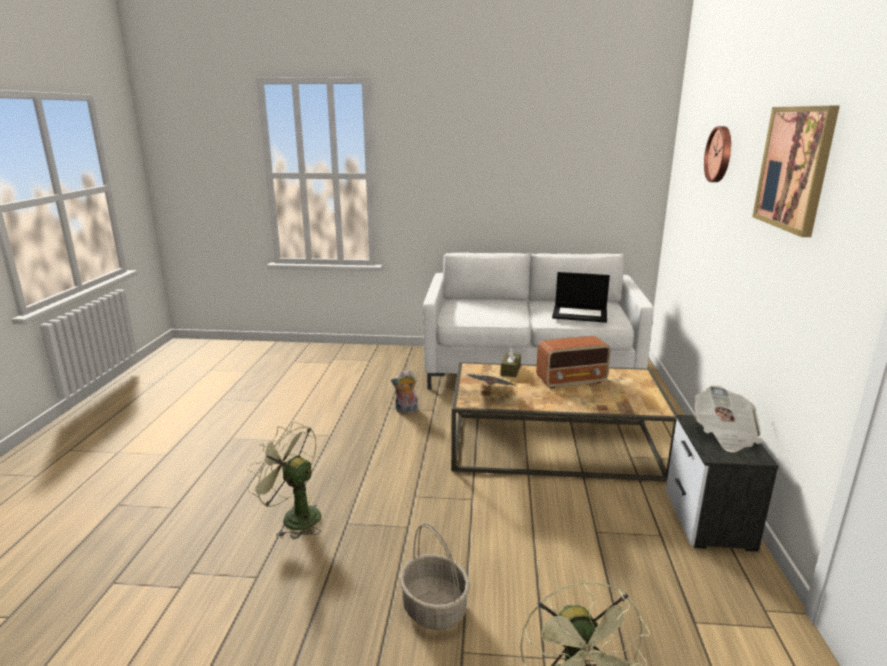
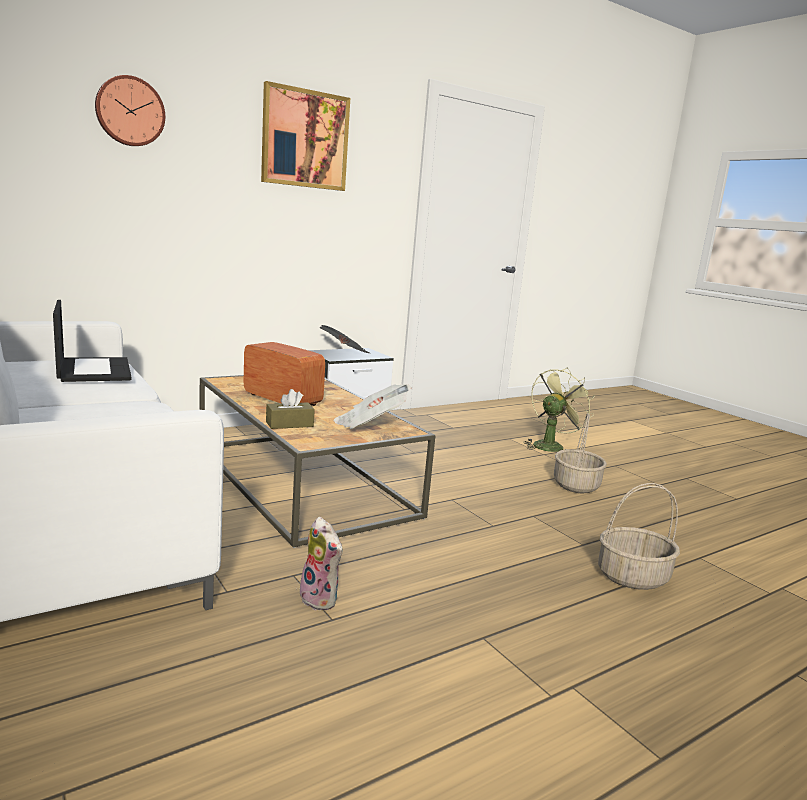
camera: 130 degrees left, 5 degrees down
green fan [247,422,321,539] -> basket [598,483,680,590]

